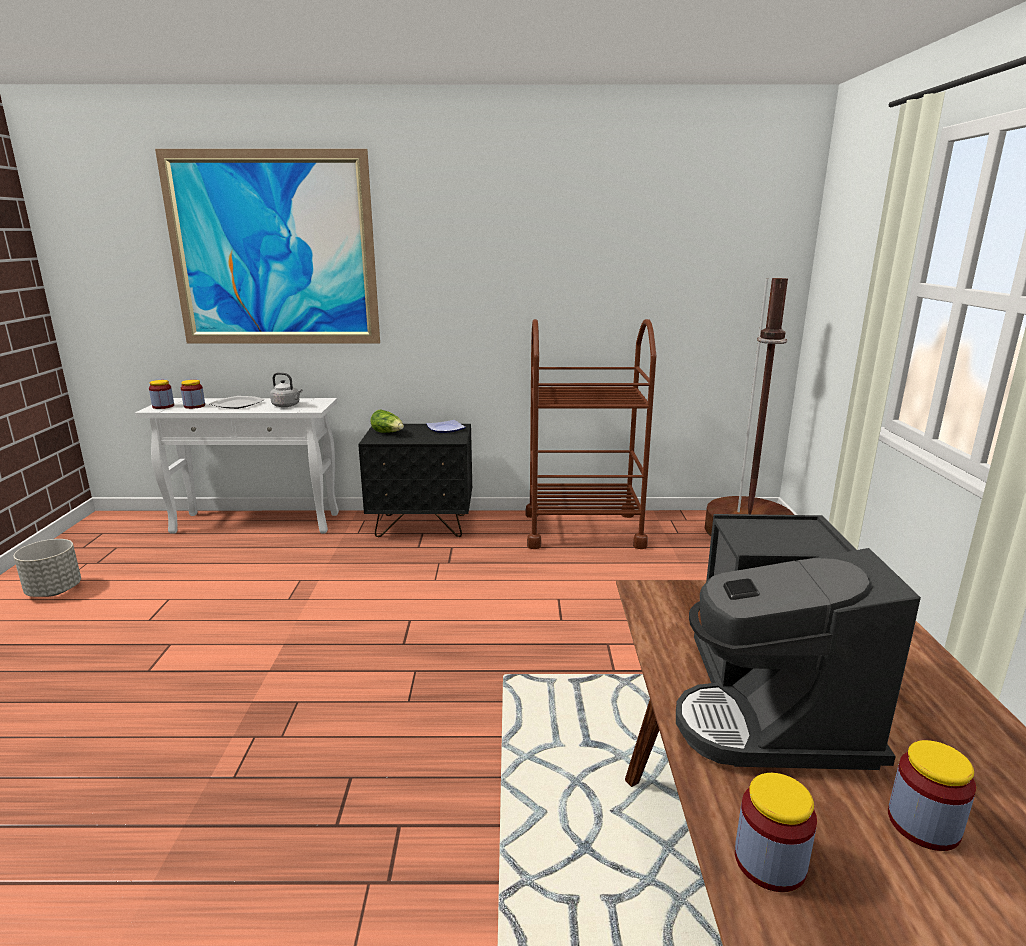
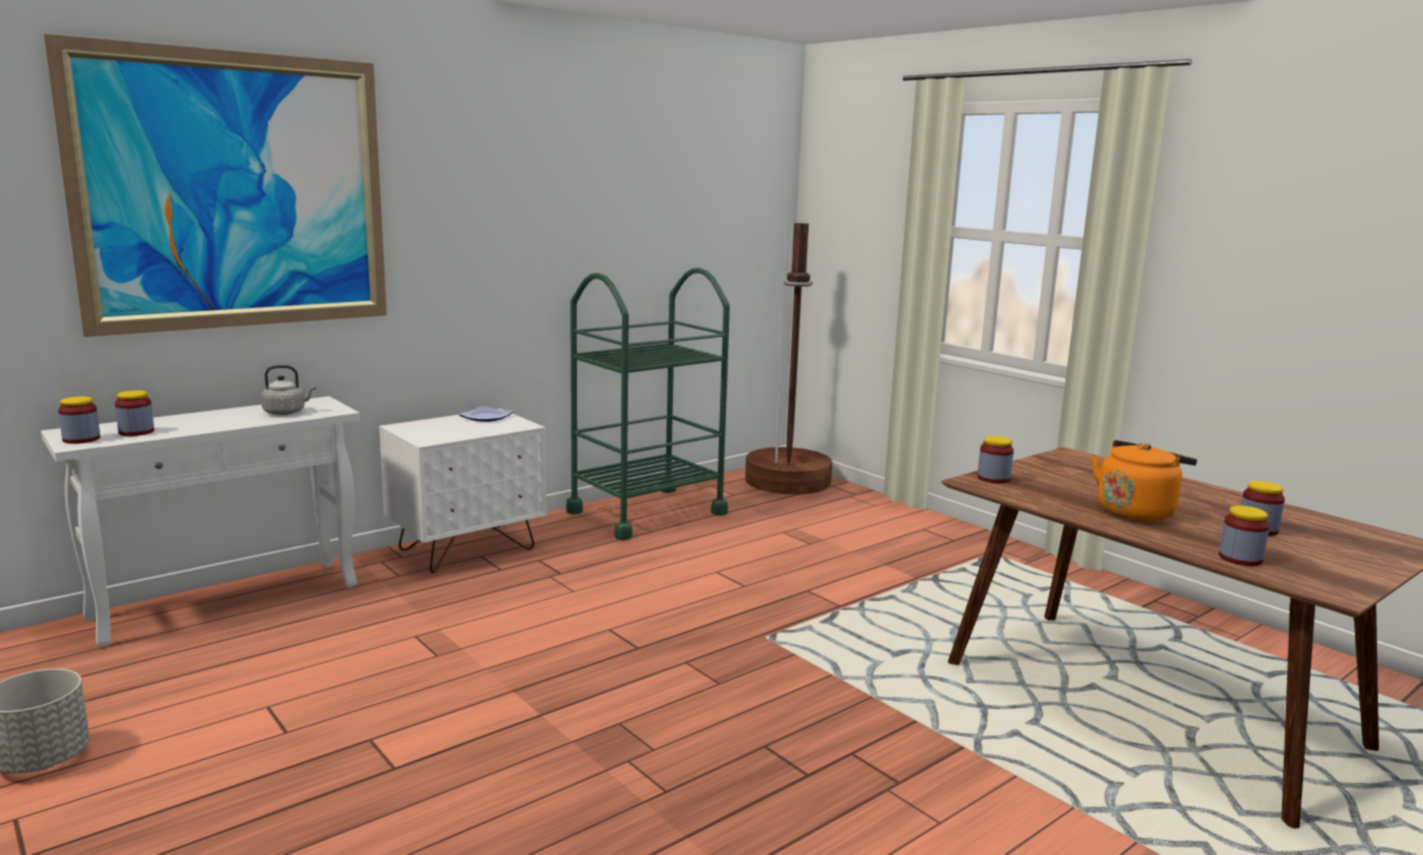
camera: 40 degrees left, 5 degrees down
plate [210,396,265,409] -> none
black nightstand [358,424,472,537] -> white nightstand [379,409,547,573]
lettuce [371,409,404,433] -> none
brown cart [526,319,656,549] -> green cart [566,268,730,540]
coffee machine [676,514,921,770] -> orange kettle [1092,440,1197,521]
none -> jar [977,436,1014,484]

